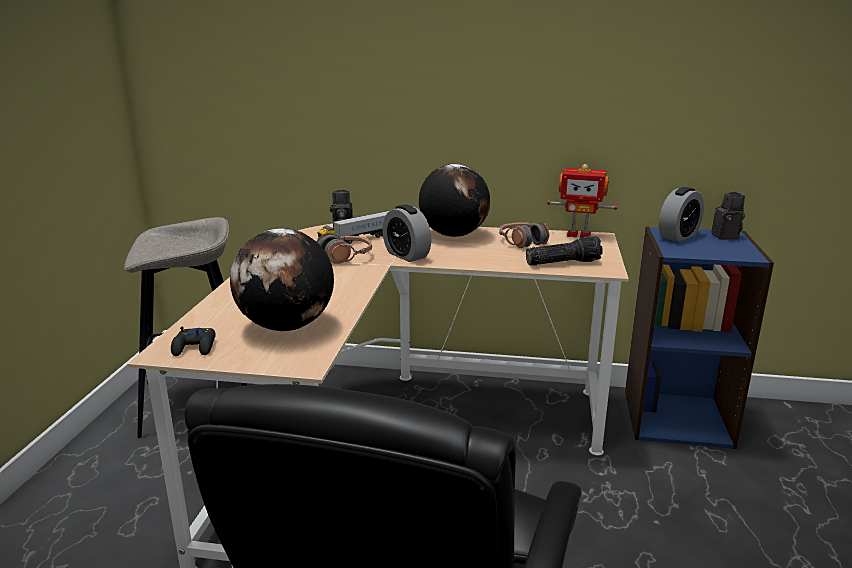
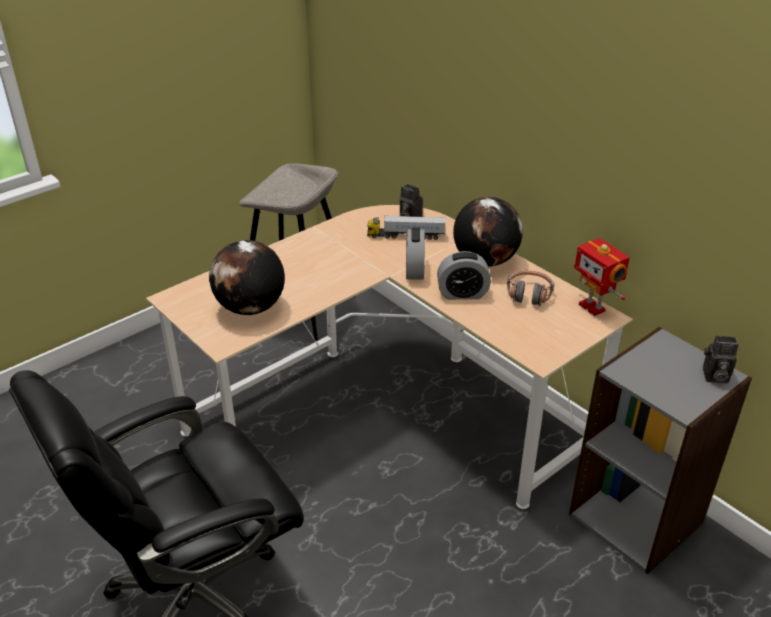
camera: 40 degrees right, 15 degrees up
black game controller [171,327,216,356] -> none
headphones [317,233,372,264] -> none
flashlight [526,236,603,266] -> none
blue bookcase [625,226,774,449] -> grey bookcase [569,327,752,574]
alarm clock [659,187,704,242] -> alarm clock moved to [437,251,491,300]
camera [711,191,745,240] -> camera turned 60 degrees clockwise [703,336,739,383]

